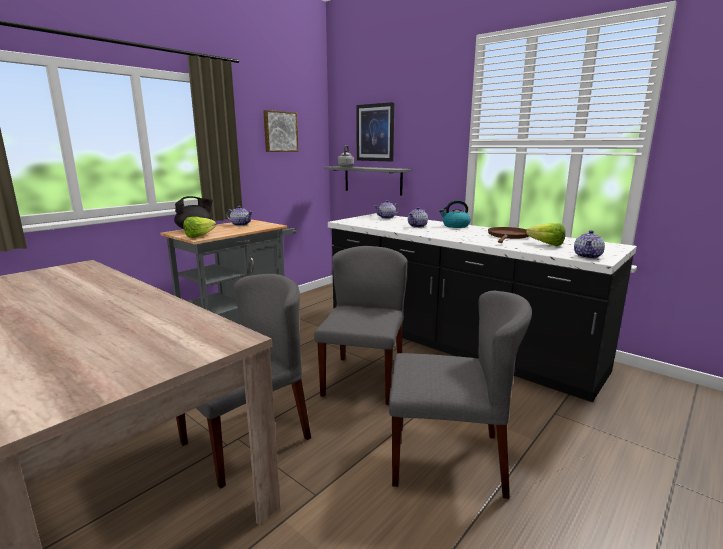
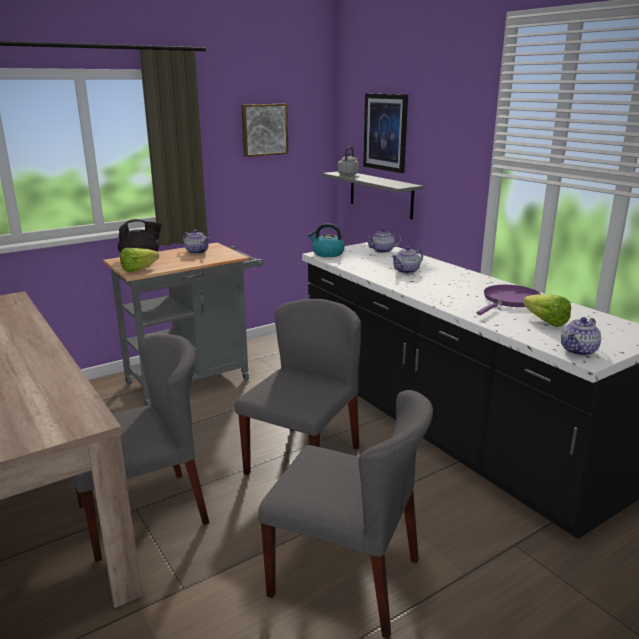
camera: 15 degrees right, 5 degrees up
kettle [439,200,470,228] -> kettle moved to [308,223,345,257]
brown frying pan [488,227,529,243] -> purple frying pan [477,285,542,315]

